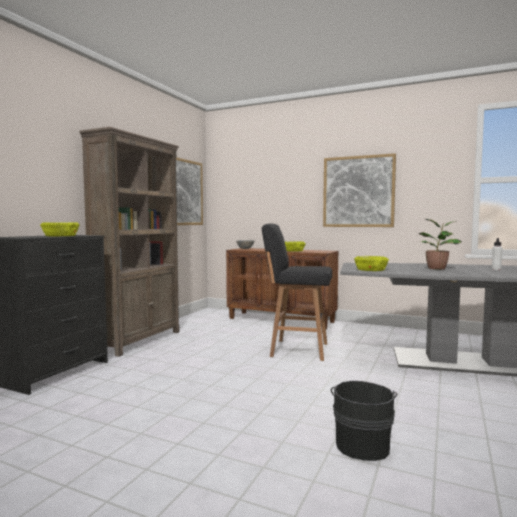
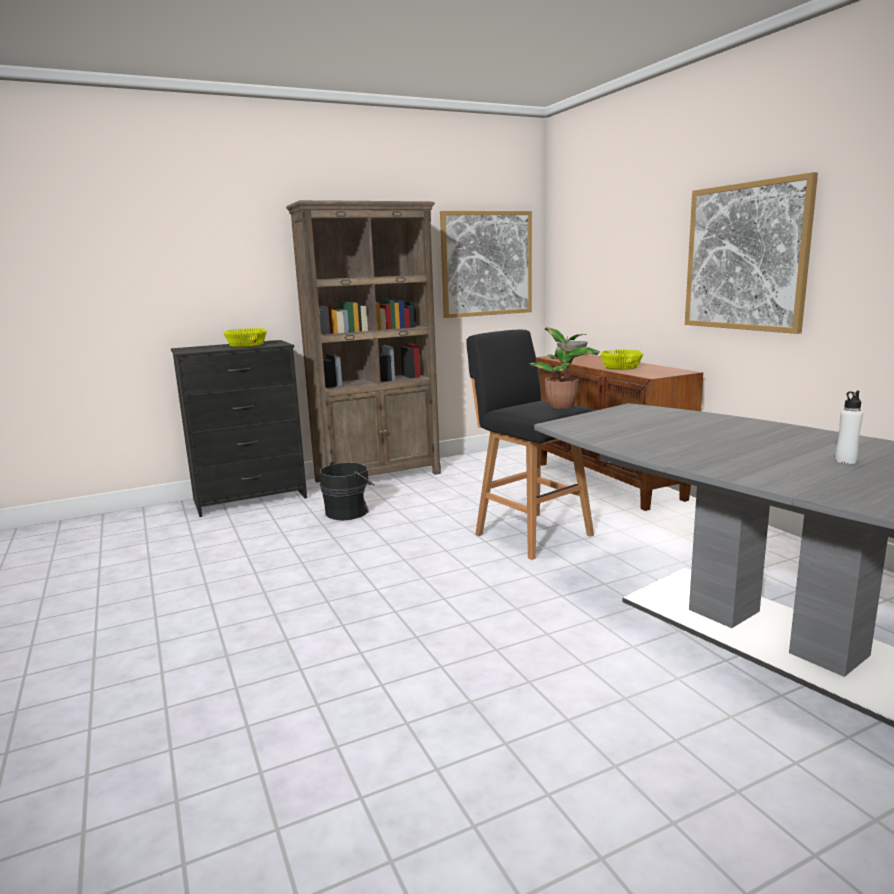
camera: 40 degrees right, 10 degrees up
black bucket [331,381,397,461] -> black bucket moved to [320,462,374,521]
yellow bowl [354,256,389,271] -> none
potted plant [419,219,462,269] -> potted plant moved to [529,327,600,409]

